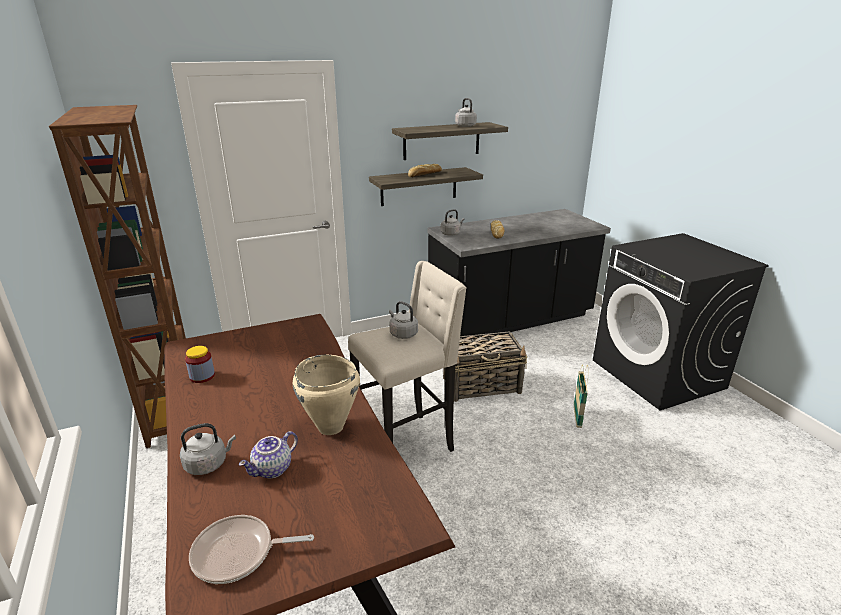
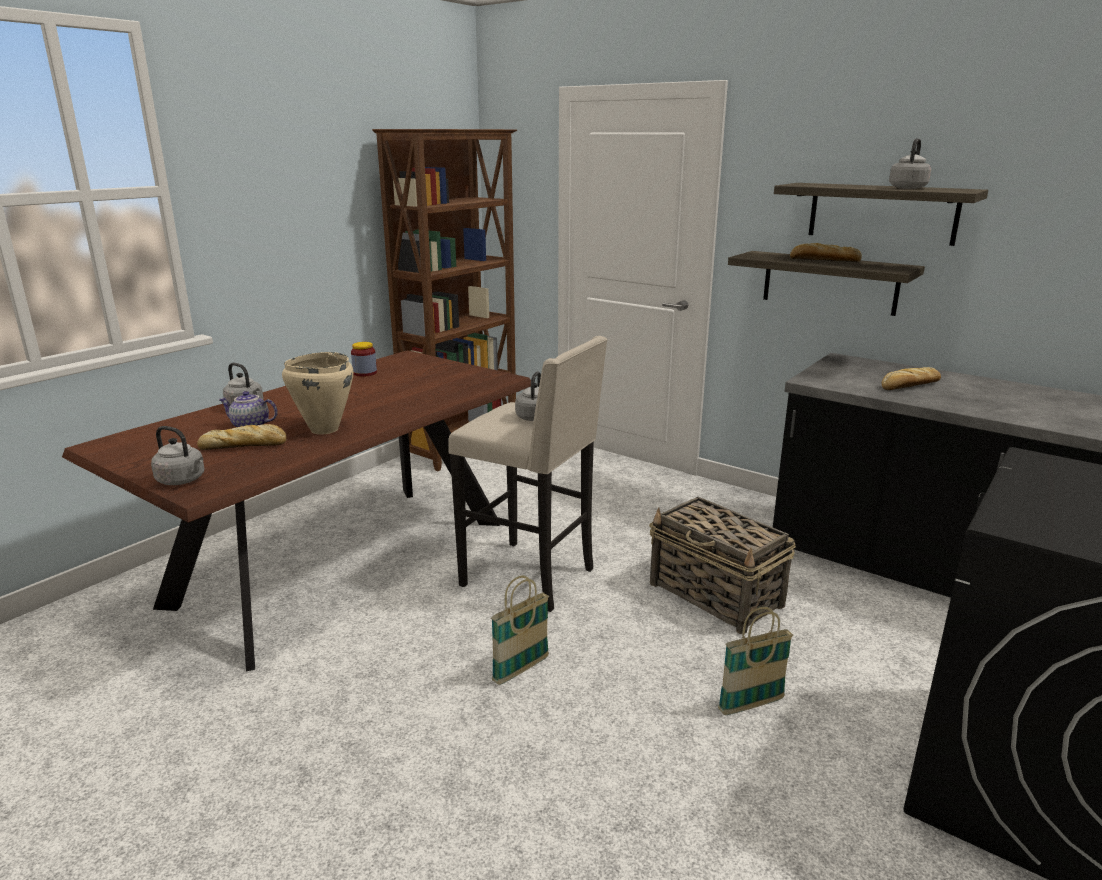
camera: 60 degrees right, 5 degrees down
frying pan [189,515,314,584] -> none
grey kettle [440,209,464,236] -> grey kettle moved to [151,426,204,485]
none -> bread [197,424,287,450]
none -> basket [491,575,549,685]

